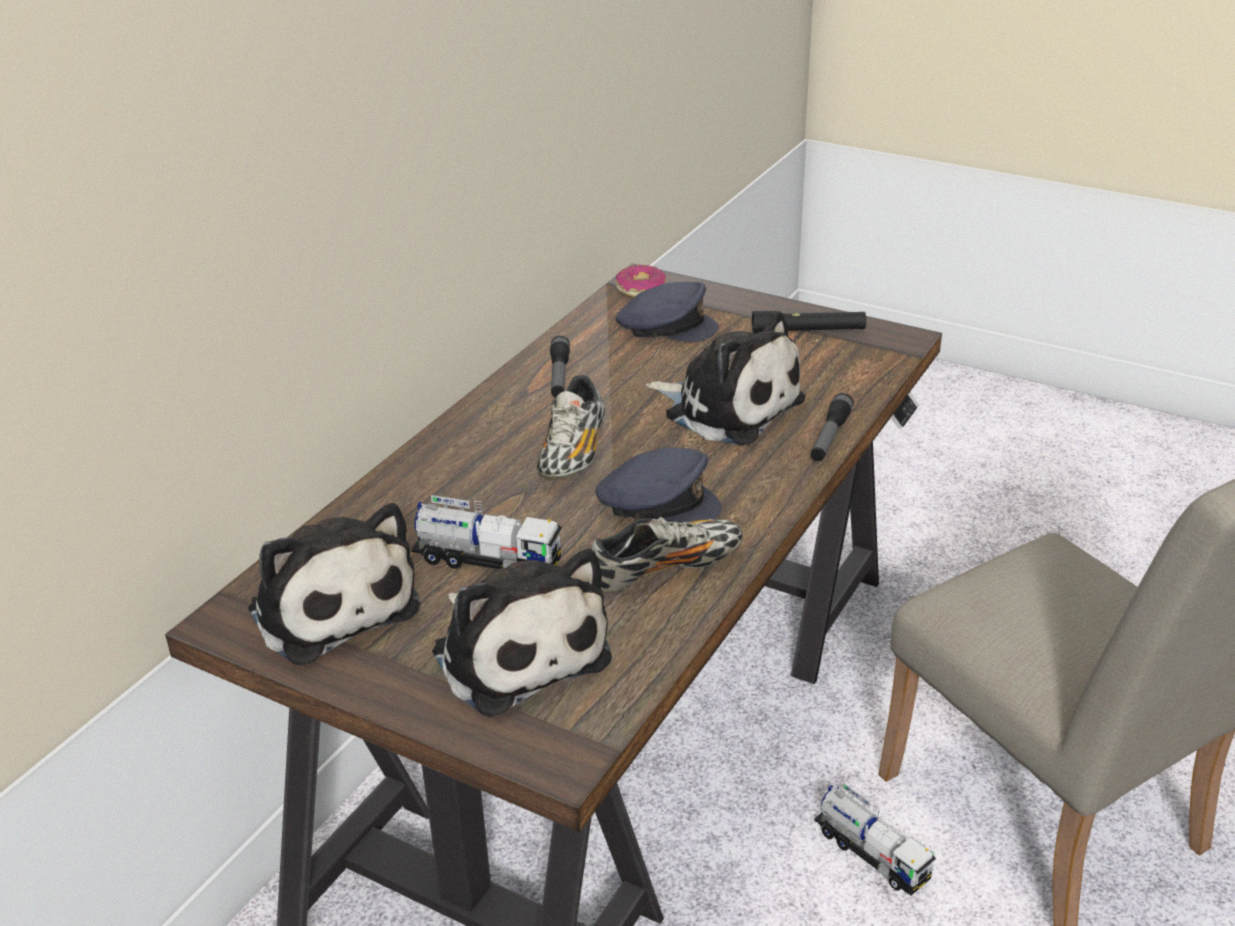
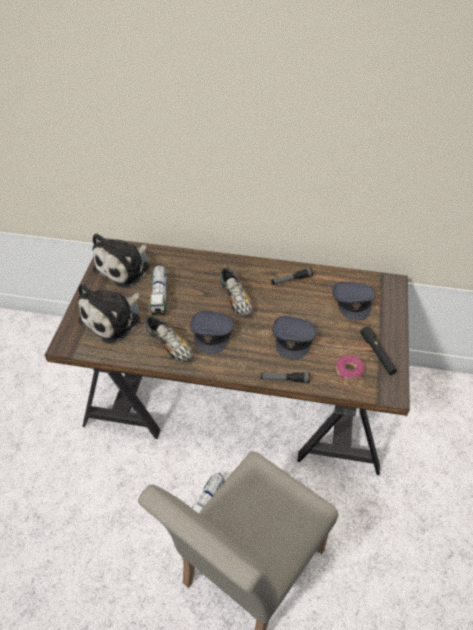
camera: 70 degrees right, 15 degrees up
shoe [537,375,605,480] -> shoe turned 105 degrees counterclockwise [220,267,252,317]
donut [616,265,666,298] -> donut moved to [336,355,365,380]
plush toy [646,312,805,445] -> grey cap [272,316,317,360]

